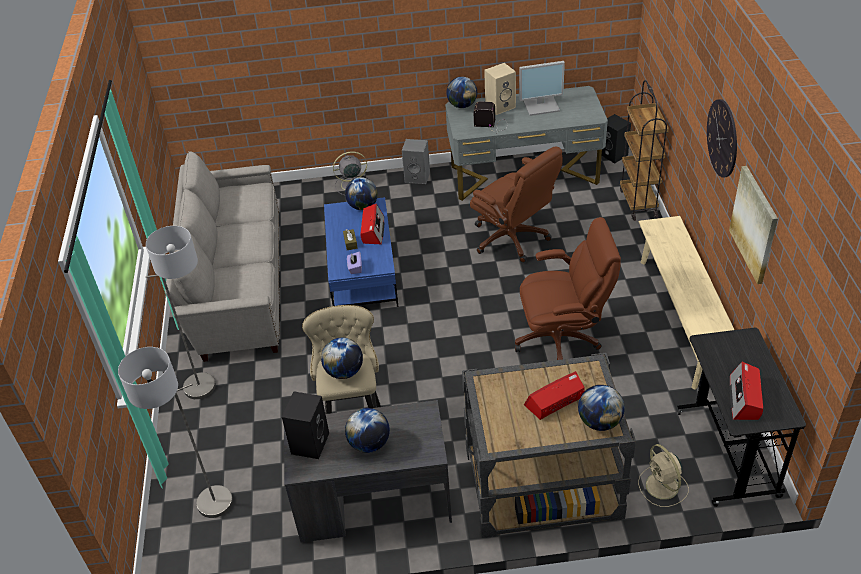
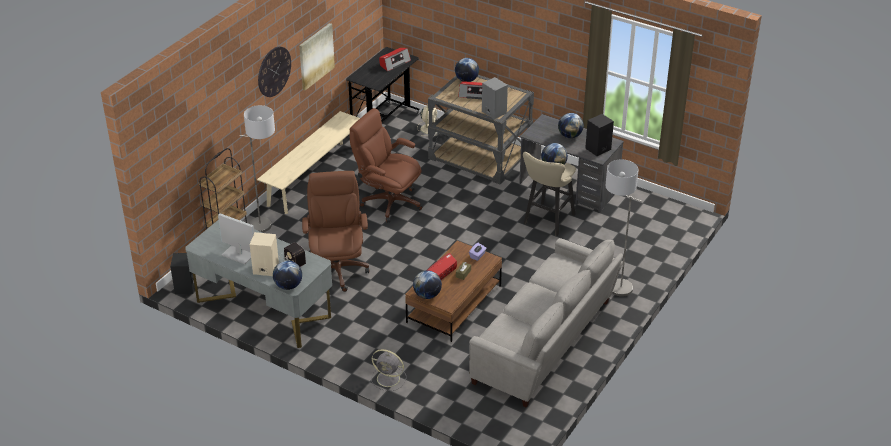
camera: 145 degrees left, 5 degrees down
grey floor lamp [118,347,233,518] -> grey floor lamp moved to [240,105,275,232]
blue coffee table [324,197,398,307] -> brown coffee table [405,241,502,342]
grey speaker [402,139,430,184] -> grey speaker moved to [482,77,508,119]

